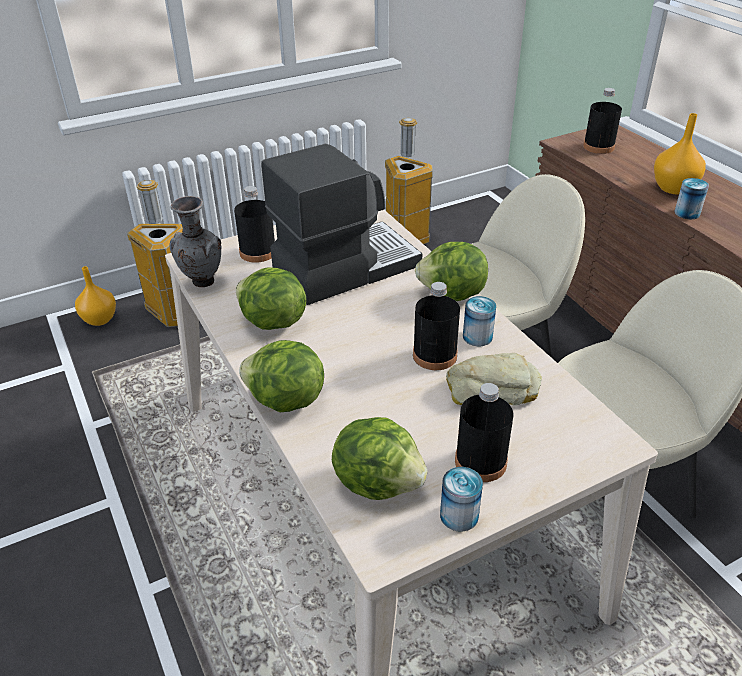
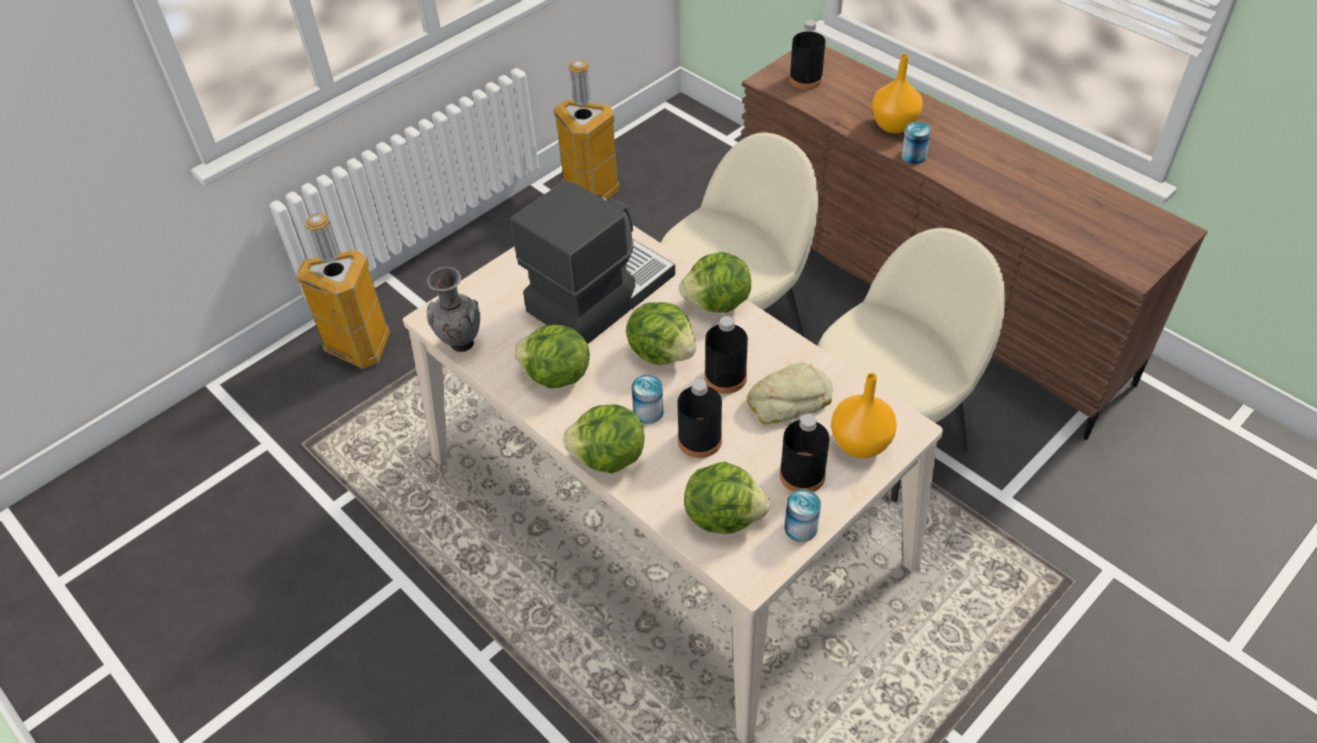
camera: 15 degrees left, 10 degrees up
orange vase [75,266,116,326] -> orange vase moved to [831,373,897,458]
black bottle [234,186,275,263] -> black bottle moved to [677,379,722,458]
can [463,296,496,346] -> can moved to [632,375,663,424]
none -> lettuce [626,302,696,365]

